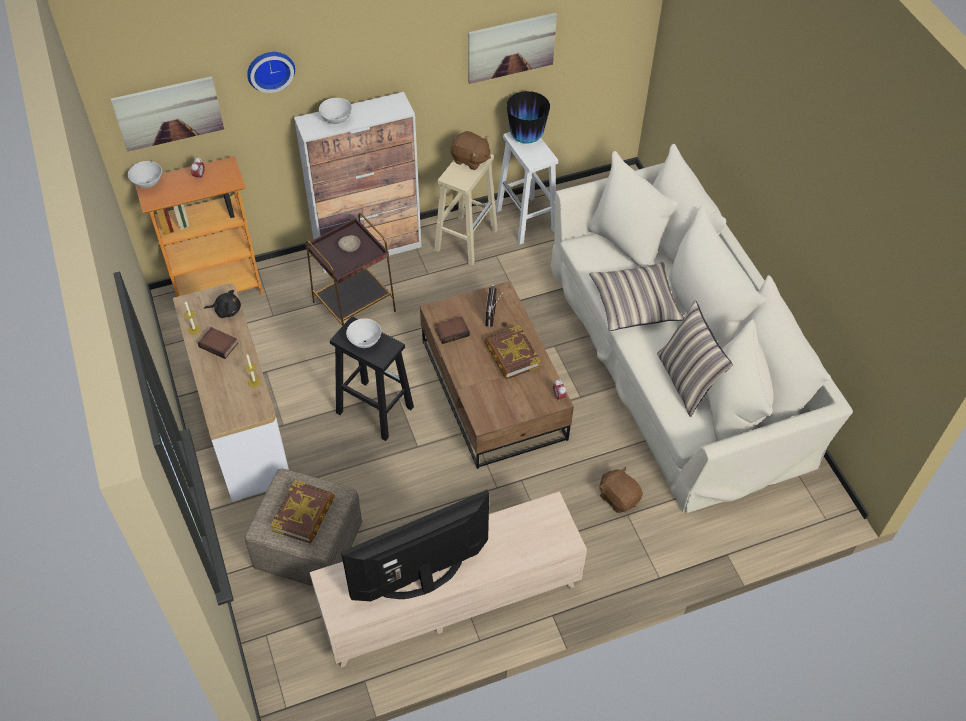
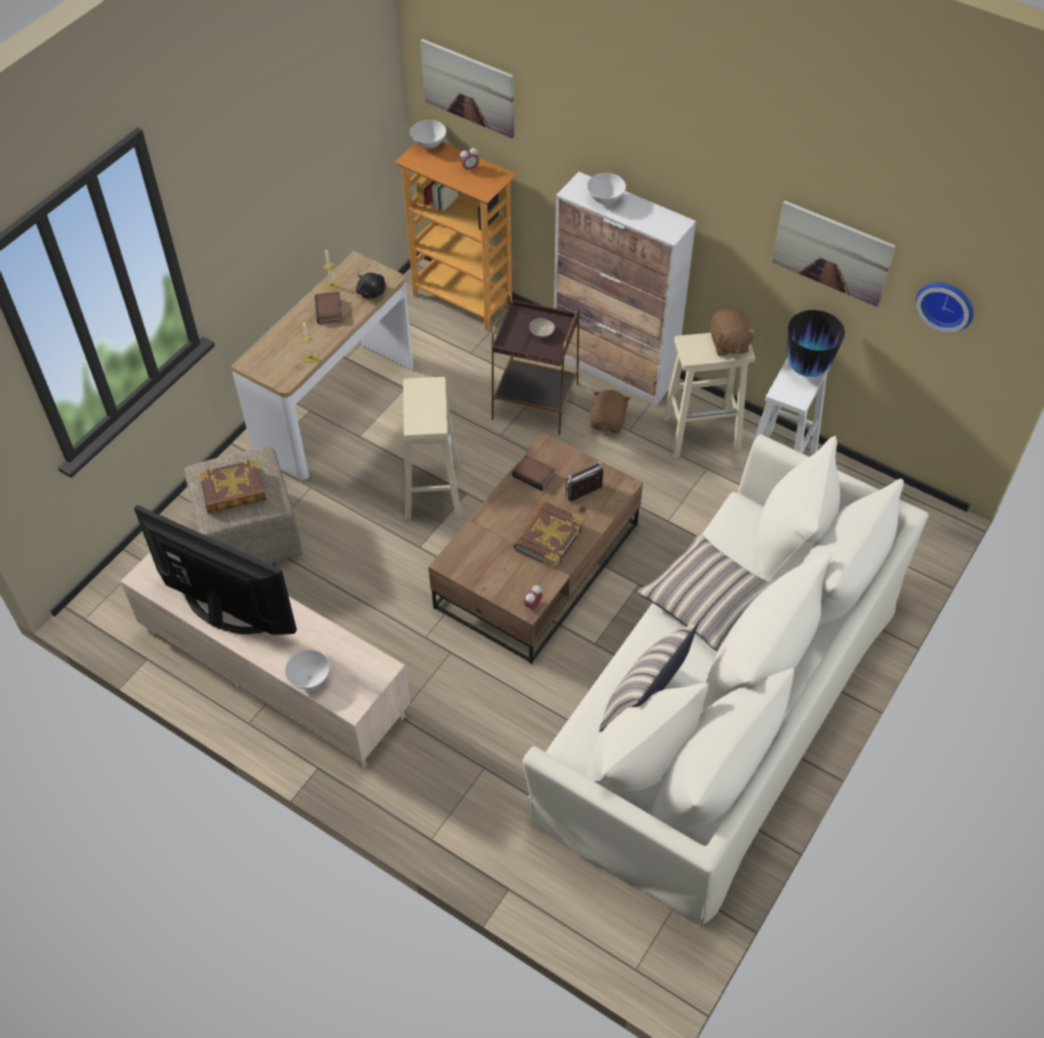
camera: 55 degrees right, 0 degrees up
wall clock [247,52,295,93] -> wall clock moved to [916,282,974,333]
black stool [330,317,414,441] -> beige stool [403,377,462,520]
white bowl [346,318,381,348] -> white bowl moved to [285,650,329,689]
brown plush toy [600,467,643,513] -> brown plush toy moved to [590,390,630,433]

